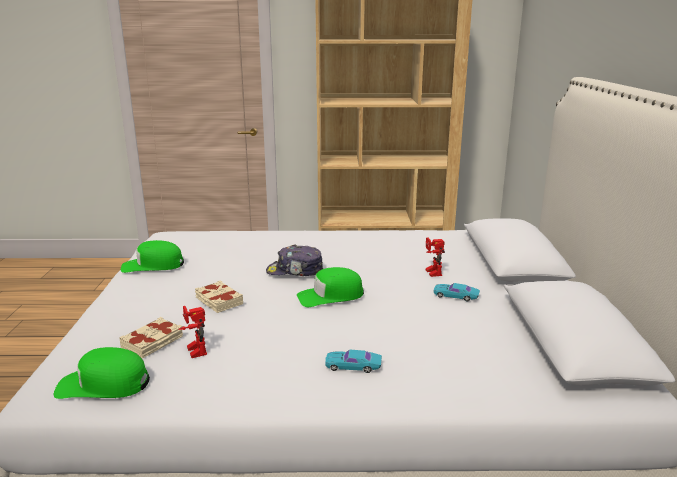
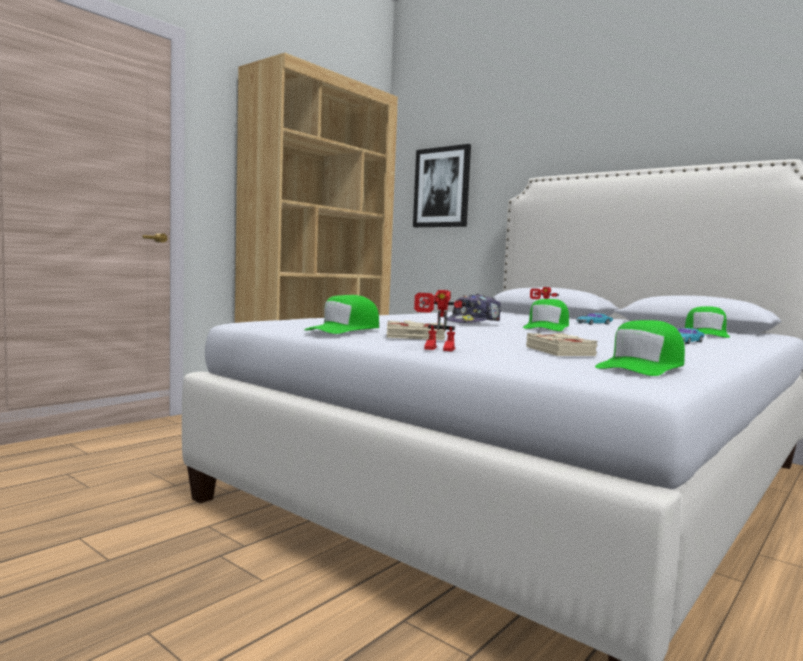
camera: 50 degrees left, 15 degrees down
toy robot [178,306,207,358] -> toy robot moved to [414,290,465,351]
beige book [195,280,243,313] -> beige book moved to [387,320,445,340]
none -> picture [413,144,471,227]
none -> green cap [685,306,730,338]

